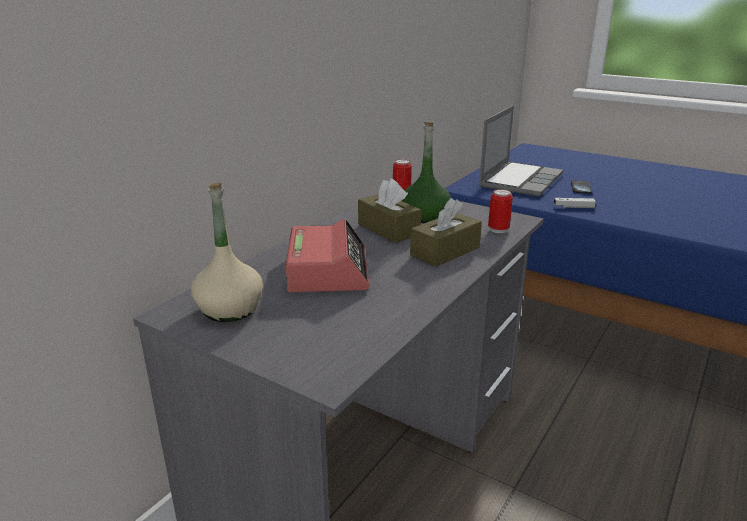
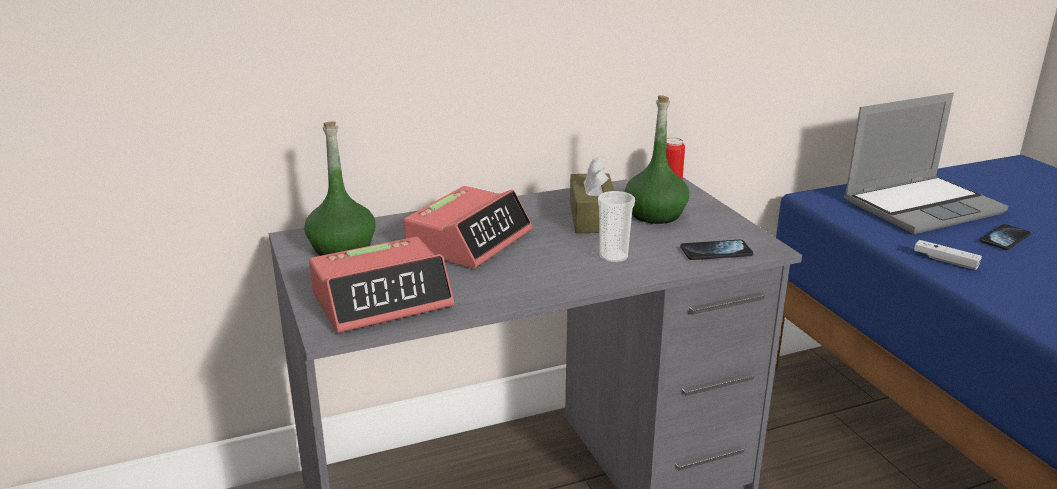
camera: 35 degrees right, 0 degrees up
beige bottle [191,183,263,322] -> green bottle [304,121,375,256]
brown tissue box [410,198,482,267] -> cup [598,191,635,263]
can [488,189,513,233] -> phone [680,240,753,260]
none -> alarm clock [309,237,454,333]

